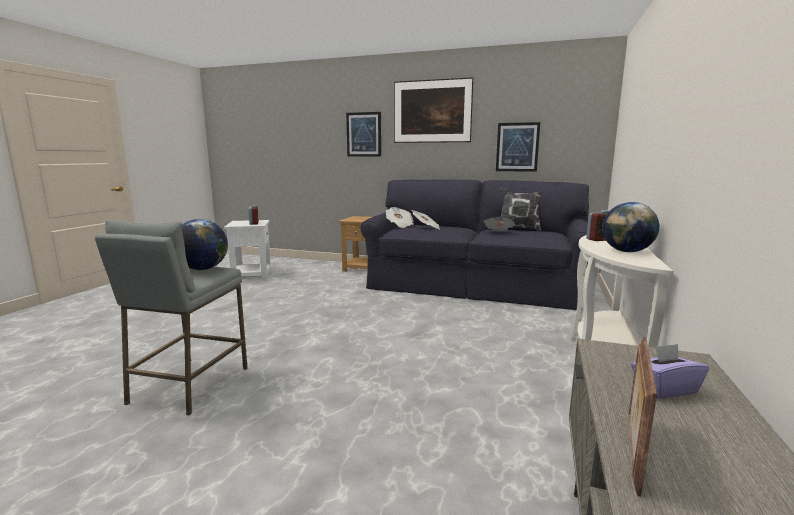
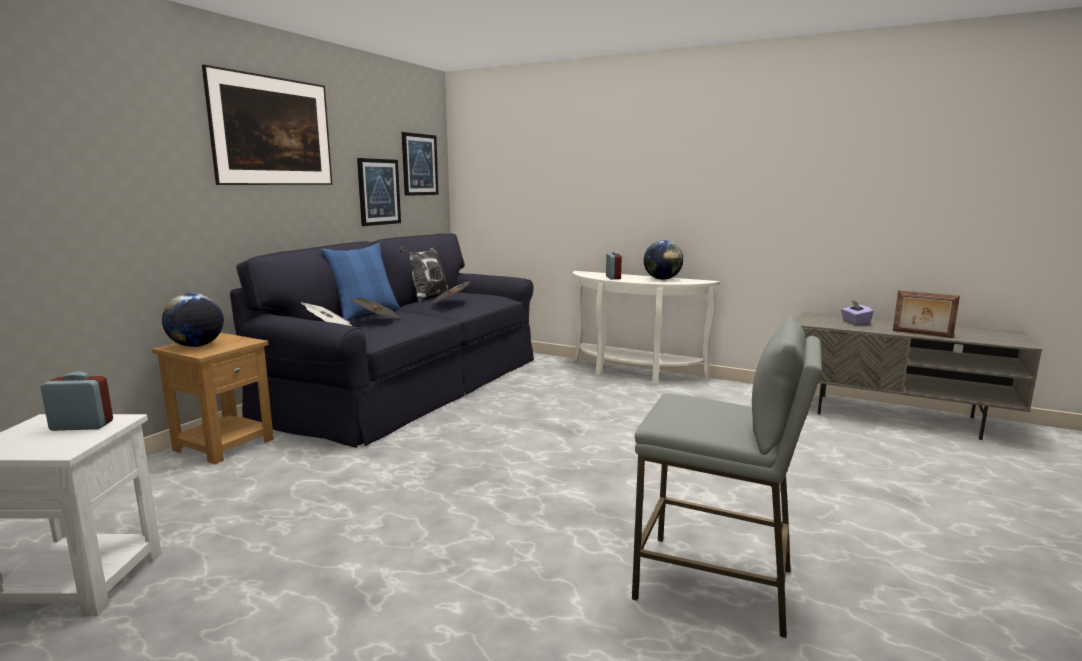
camera: 80 degrees left, 0 degrees up
globe [181,219,228,270] -> globe moved to [162,293,224,347]
picture [346,112,381,157] -> picture moved to [402,132,439,196]
none -> blue pillow [321,243,400,321]

